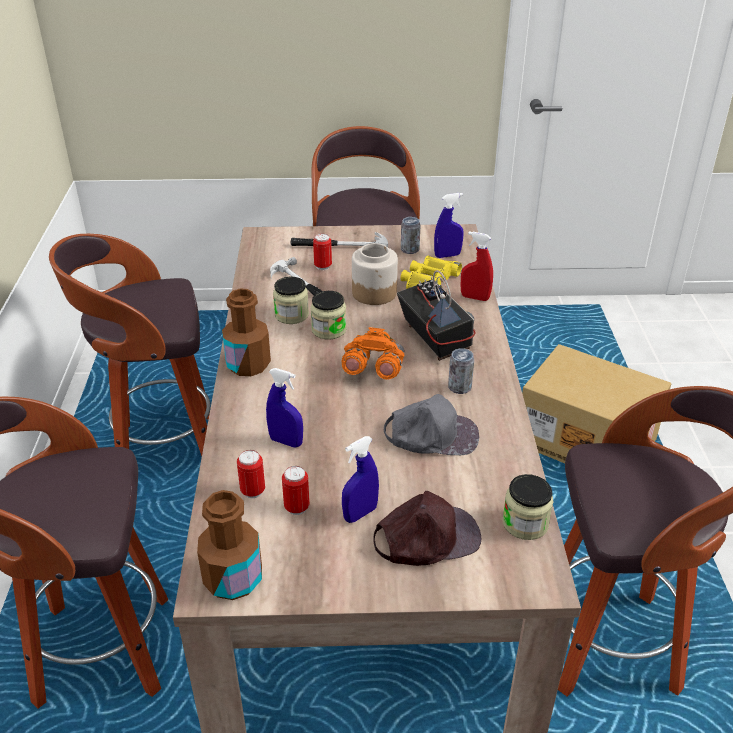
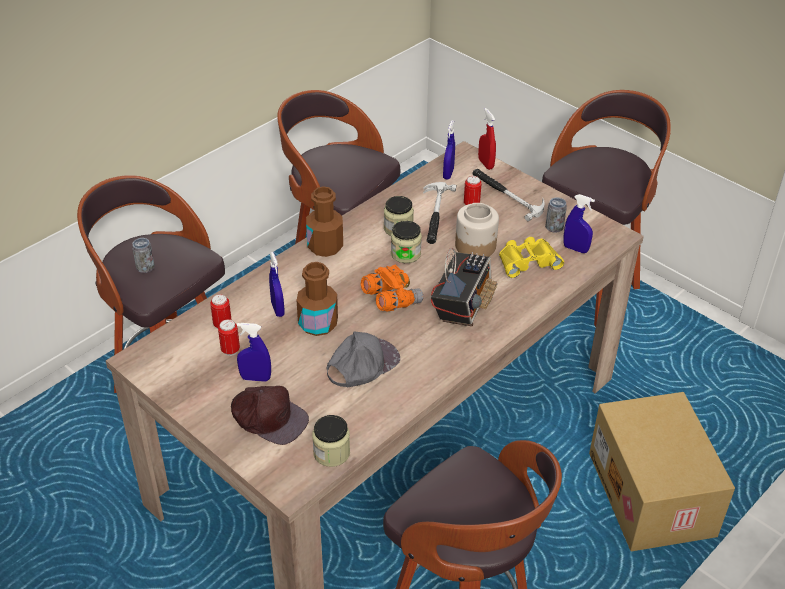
camera: 45 degrees right, 5 degrees up
brown bottle [197,490,262,600] -> brown bottle moved to [297,262,338,336]
grey cap [384,394,479,455] -> grey cap turned 90 degrees counterclockwise [326,331,400,387]
can [448,348,474,394] -> can moved to [132,238,155,273]
red spray bottle [460,232,493,301] -> red spray bottle moved to [478,108,496,170]
none -> blue spray bottle [443,120,455,179]

